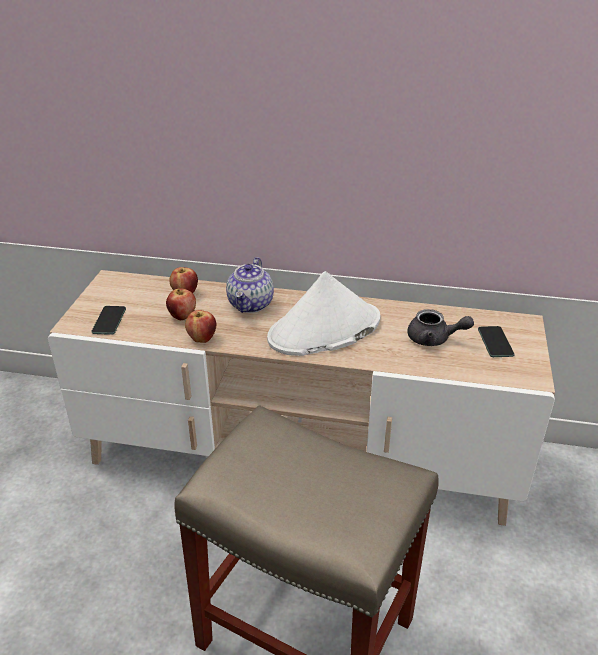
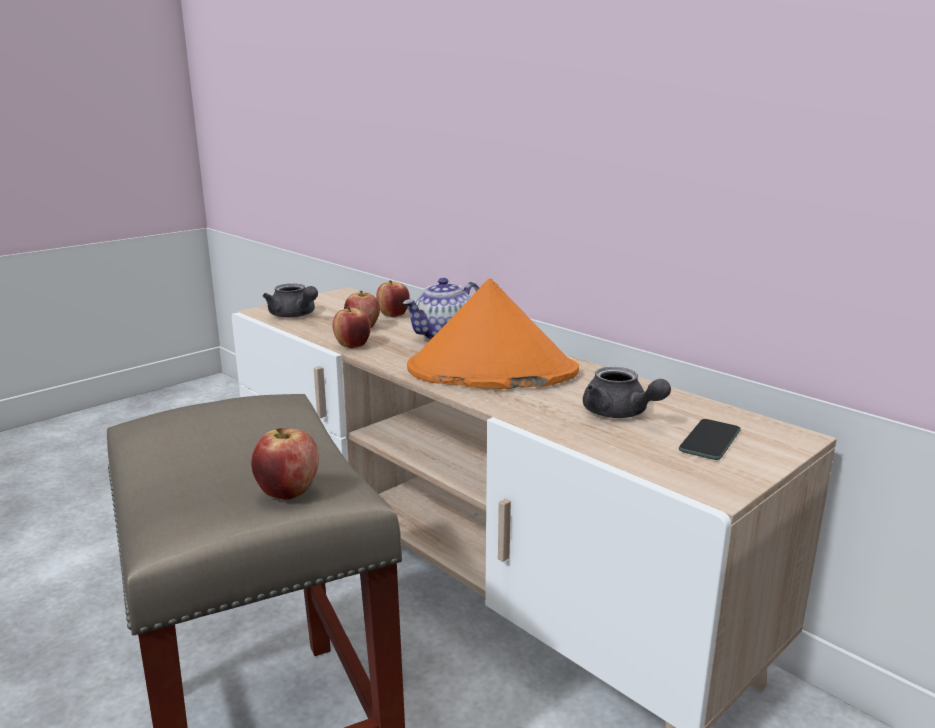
camera: 35 degrees right, 15 degrees down
phone [91,306,126,335] -> grey teapot [263,284,318,318]
white hat [267,271,380,356] -> orange hat [407,278,579,389]
none -> apple [251,428,319,500]

